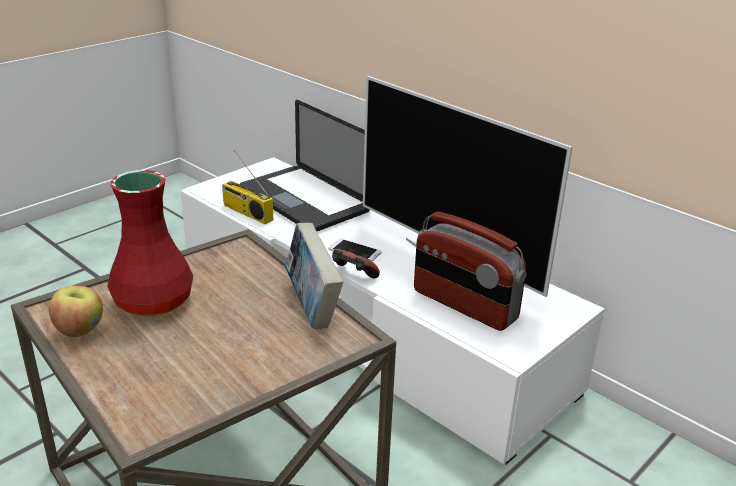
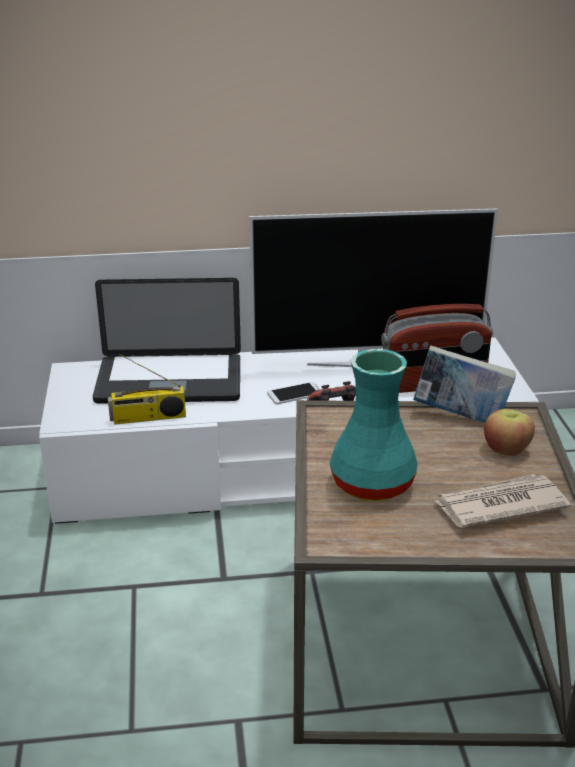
camera: 50 degrees left, 0 degrees up
apple [49,286,103,337] -> apple moved to [484,409,535,456]
red vase [107,170,193,316] -> turquoise vase [330,349,418,501]
none -> newspaper [435,474,571,528]

